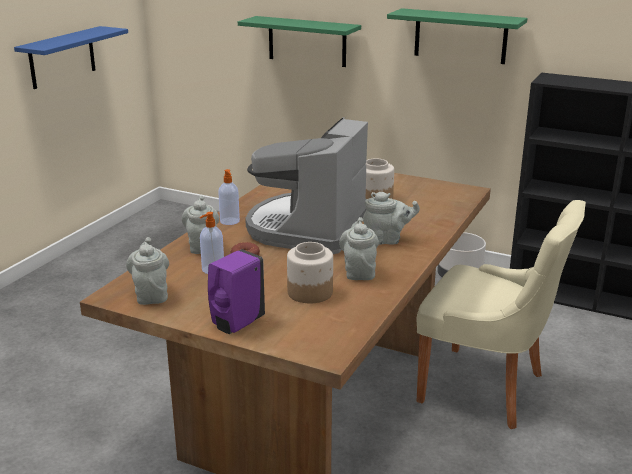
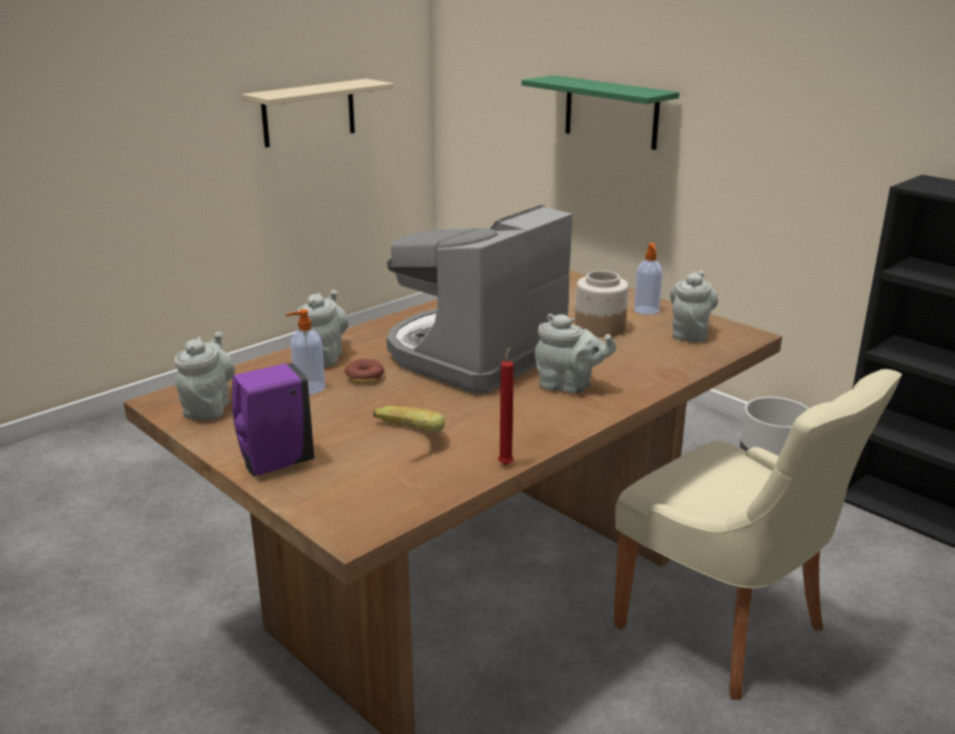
camera: 20 degrees right, 0 degrees up
blue shelf [14,26,128,89] -> beige shelf [242,79,394,148]
soap dispenser [218,169,240,225] -> soap dispenser moved to [634,243,662,315]
jar [287,242,333,303] -> banana [373,406,445,432]
grey teapot [339,217,379,280] -> grey teapot moved to [670,270,718,342]
green shelf [387,8,527,64] -> none
none -> red candle [498,346,514,465]

